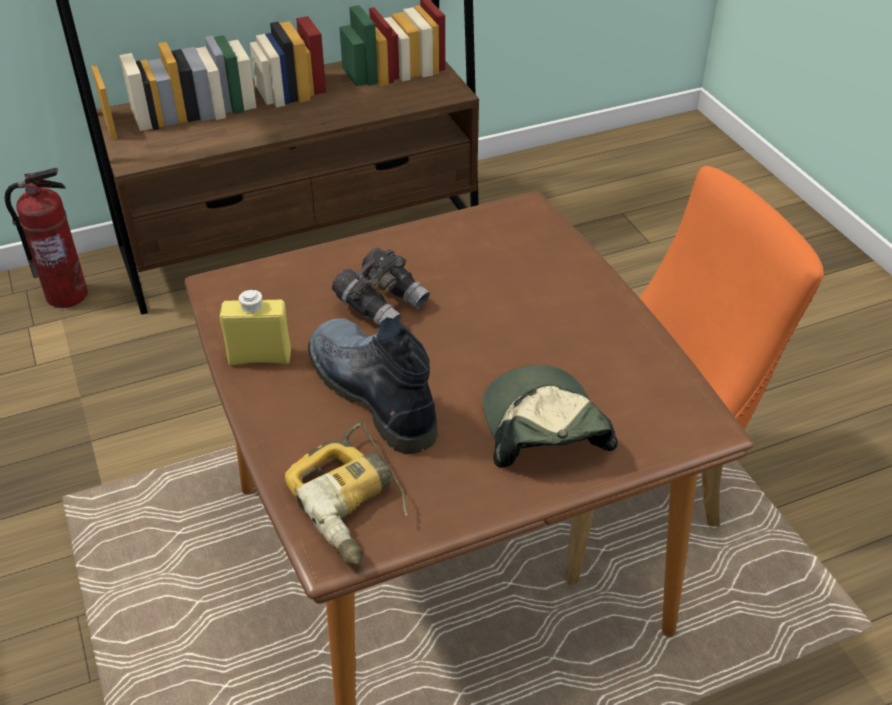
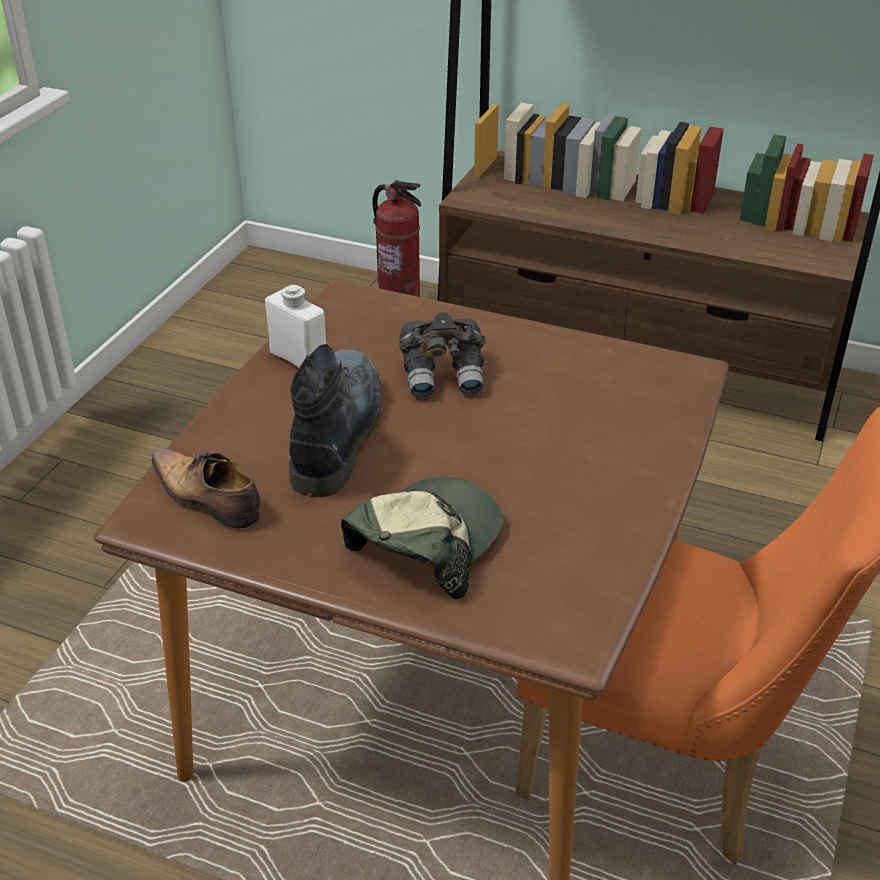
camera: 45 degrees right, 5 degrees down
yellow bottle [220,289,291,365] -> white bottle [265,285,326,368]
power drill [285,422,408,566] -> shoe [152,449,260,529]

